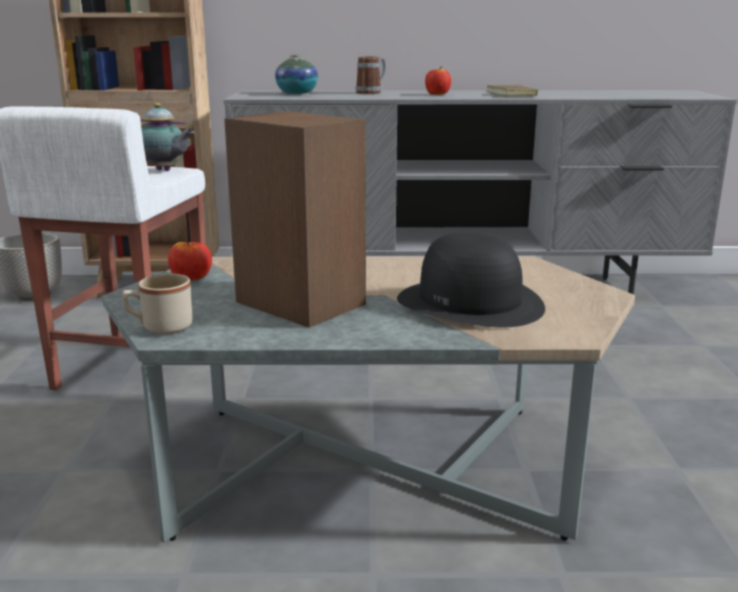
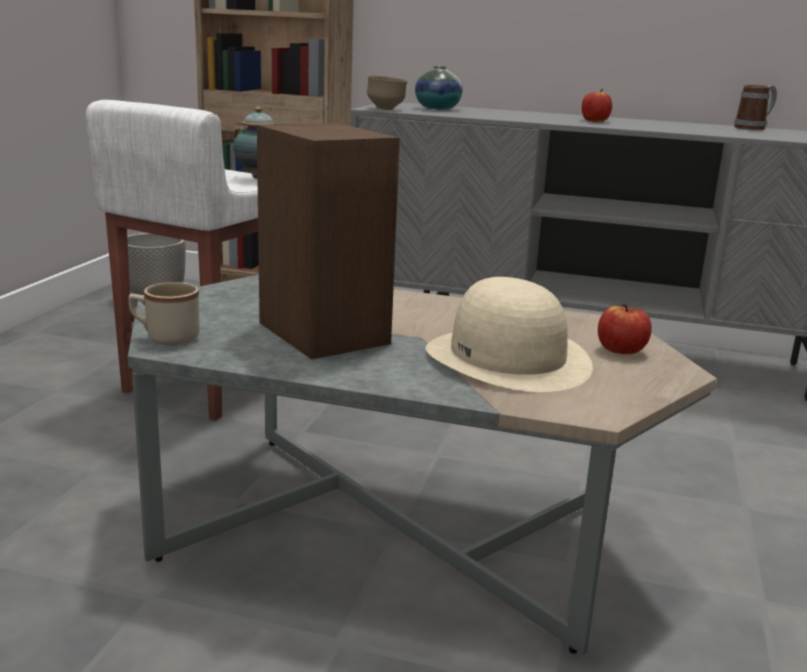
camera: 15 degrees right, 0 degrees up
apple [168,239,212,281] -> apple moved to [598,304,652,354]
mug [355,56,387,94] -> mug moved to [734,85,777,130]
black hat [397,233,545,327] -> beige hat [426,277,593,392]
brown book [486,85,538,96] -> none
none -> brown bowl [367,76,408,110]

